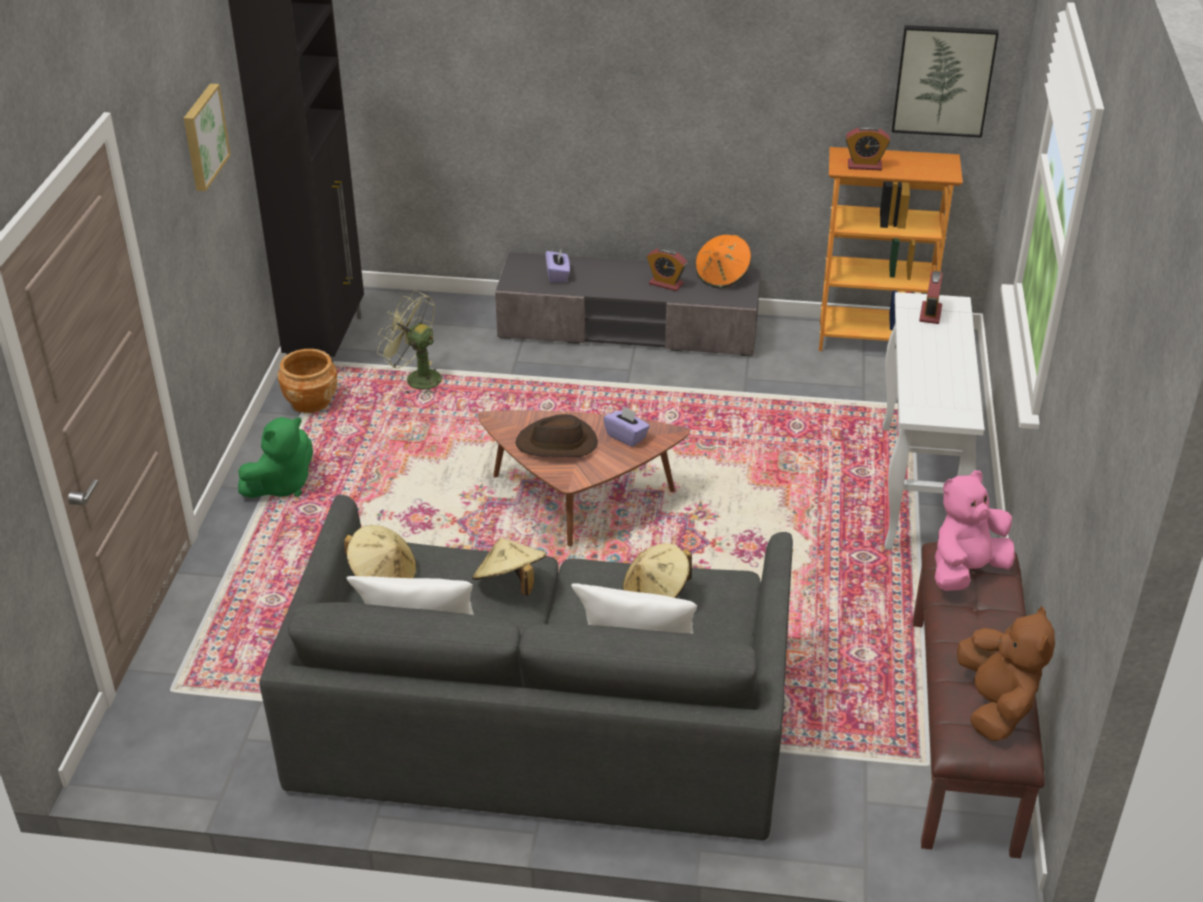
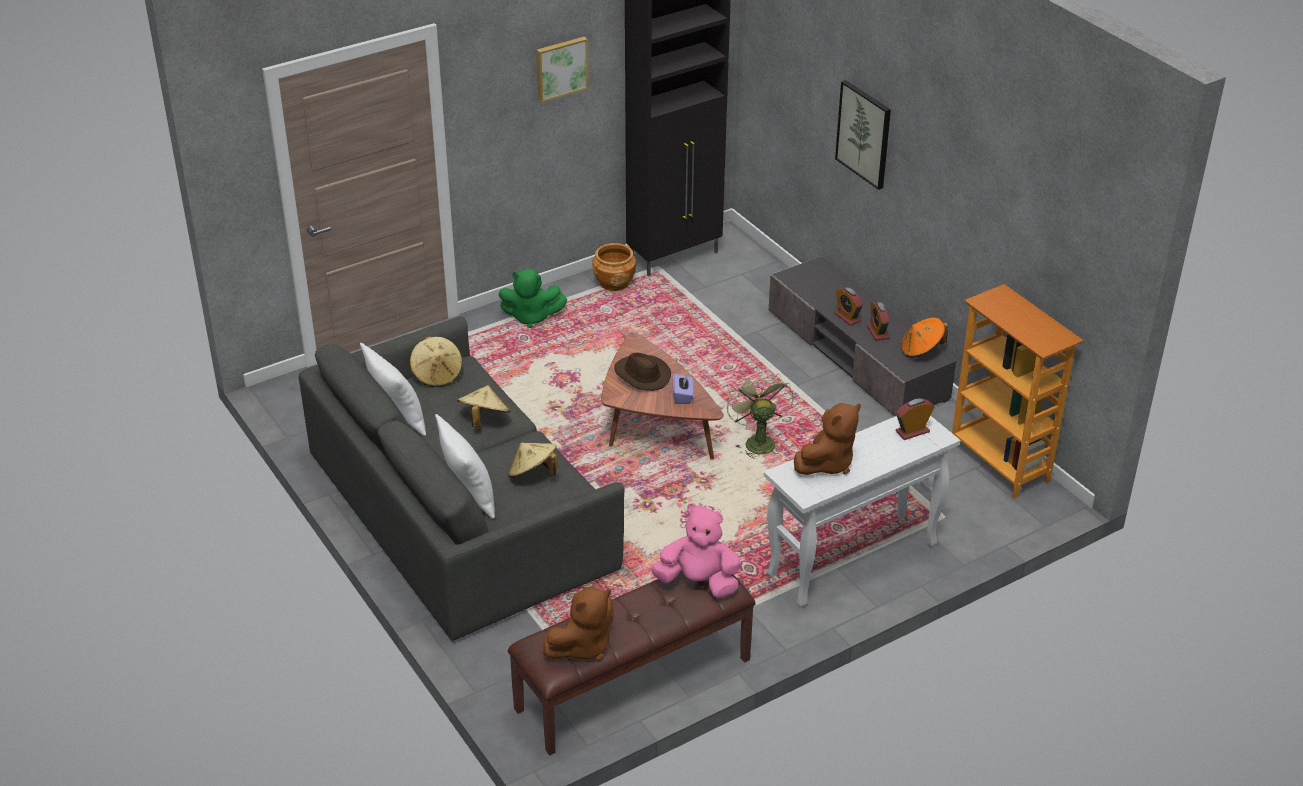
camera: 50 degrees right, 0 degrees up
green fan [377,291,442,397] -> green fan moved to [726,372,794,459]
purple tissue box [546,250,570,283] -> none
alarm clock [846,125,890,171] -> alarm clock moved to [834,287,863,326]
picture [892,25,999,138] -> picture moved to [835,80,891,190]
none -> brown plush toy [794,403,861,475]

